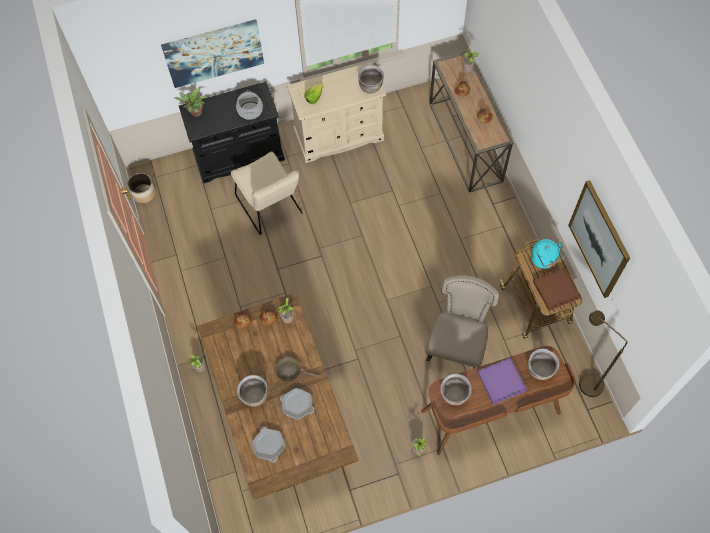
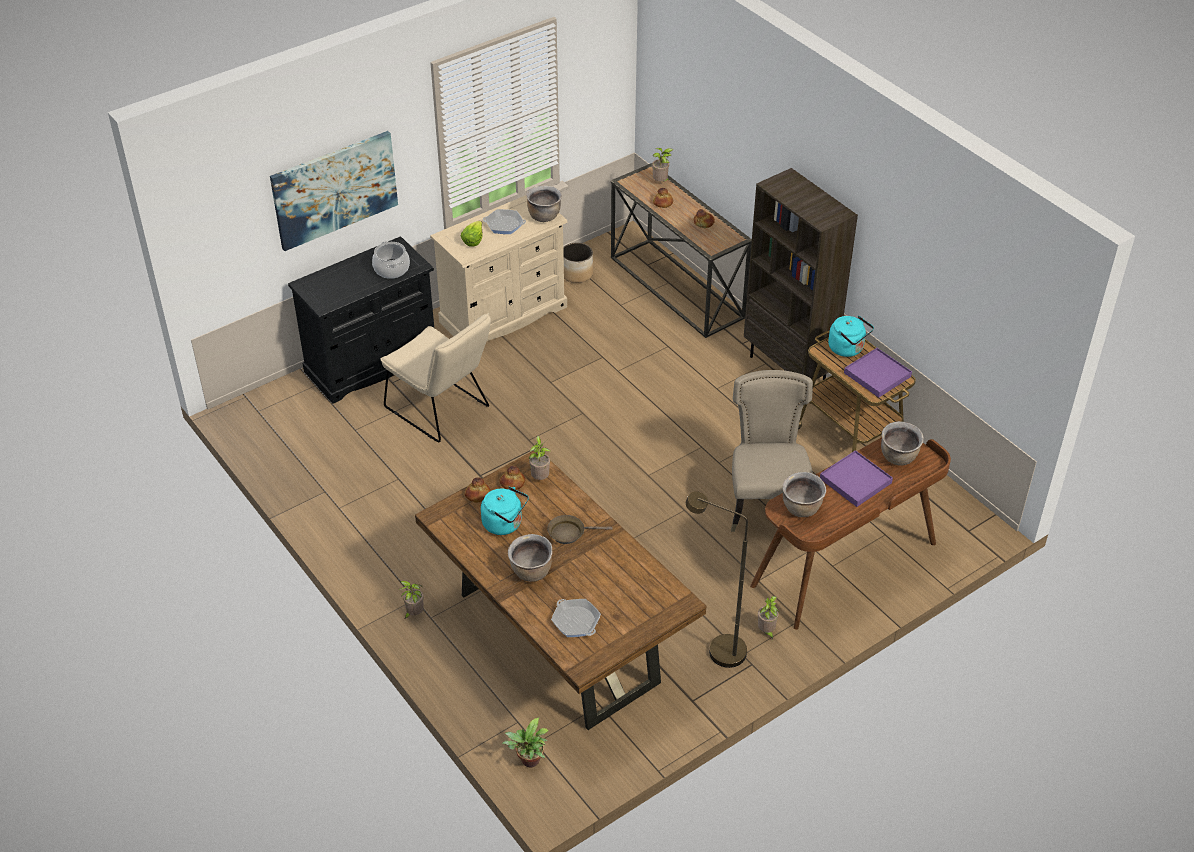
camera: 20 degrees left, 20 degrees down
planter [128,173,156,203] -> planter moved to [563,243,593,283]
potted plant [175,89,206,117] -> potted plant moved to [502,717,549,767]
frying pan [280,388,314,420] -> frying pan moved to [483,209,526,234]
brown tray [533,267,581,311] -> purple tray [844,348,912,398]
picture [568,180,630,298] -> none
brown floor lamp [579,310,627,397] -> brown floor lamp moved to [686,491,748,668]
none -> turquoise kettle [481,487,529,535]
none -> brown bookcase [744,168,858,380]

